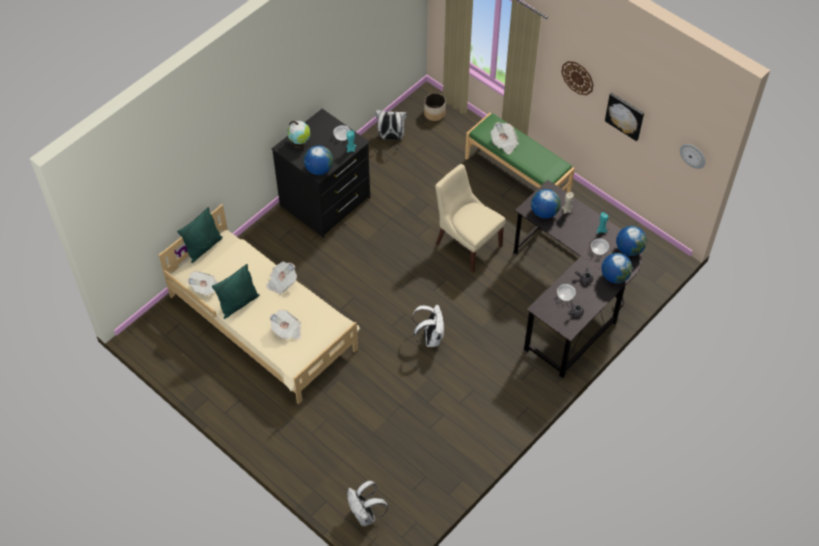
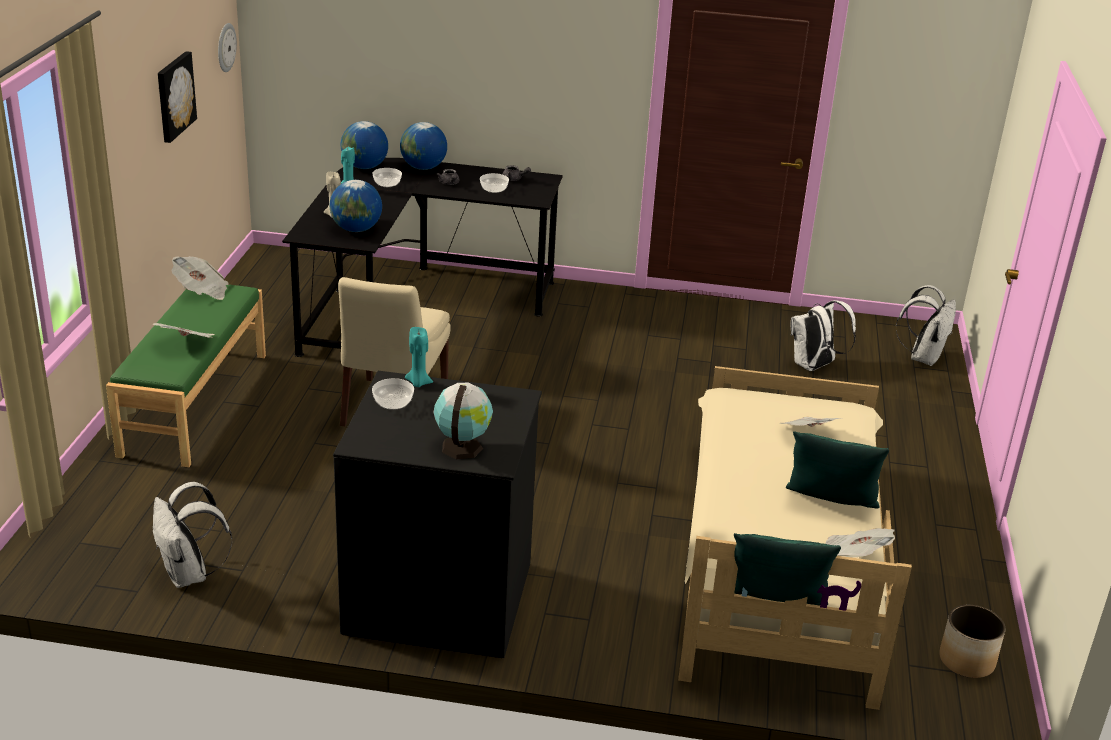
camera: 125 degrees left, 25 degrees down
newspaper [266,261,297,295] -> newspaper moved to [171,256,229,300]
globe [304,146,333,175] -> none
white backpack [412,305,444,347] -> white backpack moved to [791,300,856,371]
planter [424,93,446,121] -> planter moved to [939,605,1005,678]
wall clock [561,61,594,95] -> none

